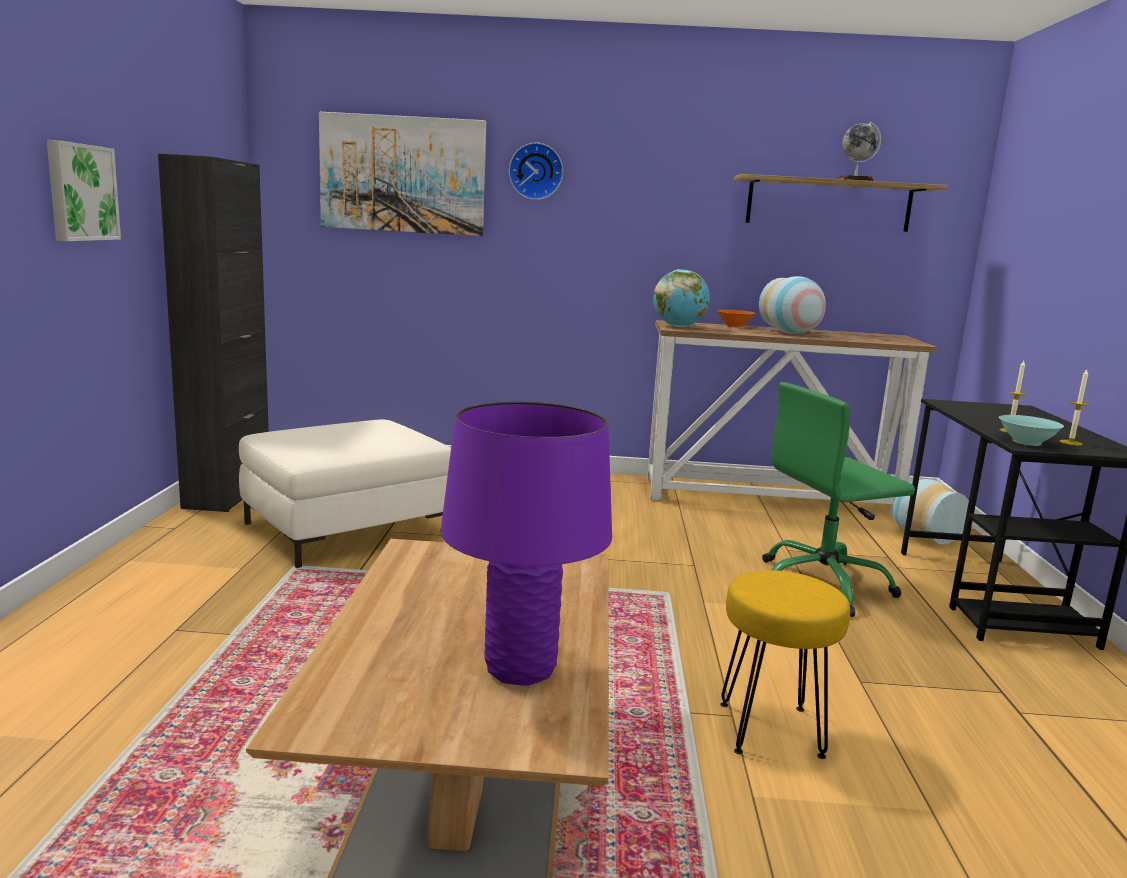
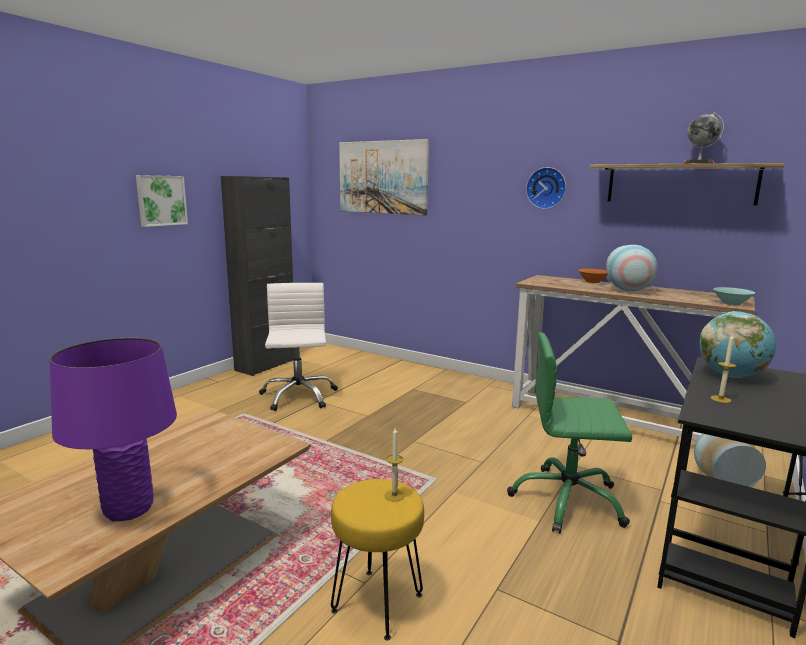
camera: 30 degrees right, 0 degrees up
white ottoman [239,419,451,568] -> white office chair [259,283,338,411]
wall clock [509,143,563,200] -> wall clock moved to [526,167,566,209]
globe [653,269,710,327] -> globe moved to [699,311,776,378]
turquoise bowl [999,415,1064,446] -> turquoise bowl moved to [713,287,755,306]
candle [1060,369,1090,445] -> candle moved to [384,428,404,502]

